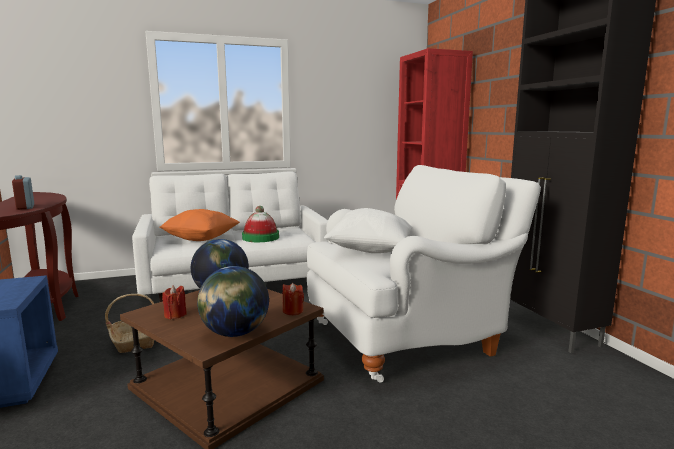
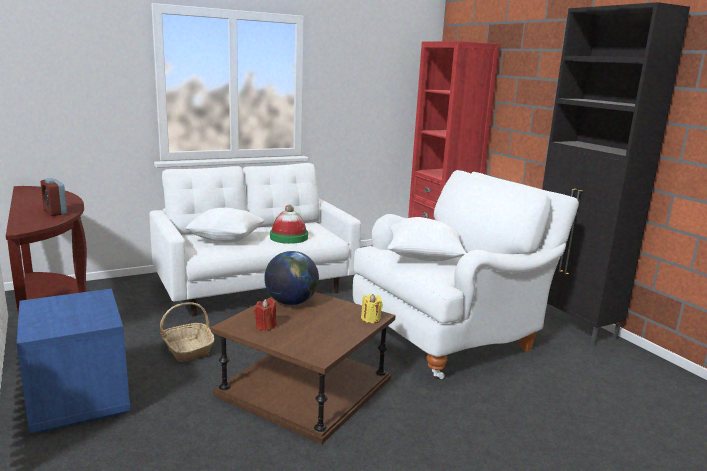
camera: 10 degrees left, 5 degrees up
orange pillow [159,209,240,241] -> white pillow [185,208,265,243]
globe [197,266,269,337] -> none
red candle [283,283,304,315] -> yellow candle [361,294,383,323]

